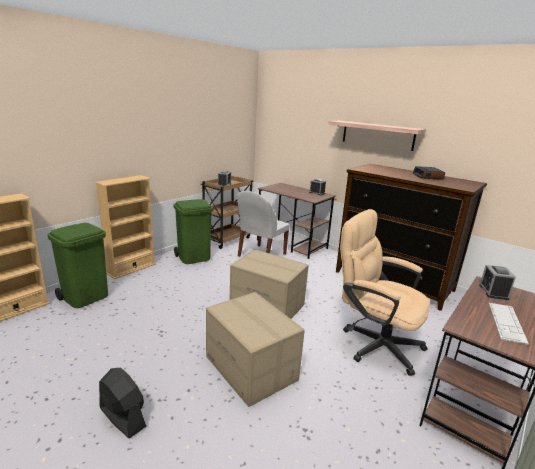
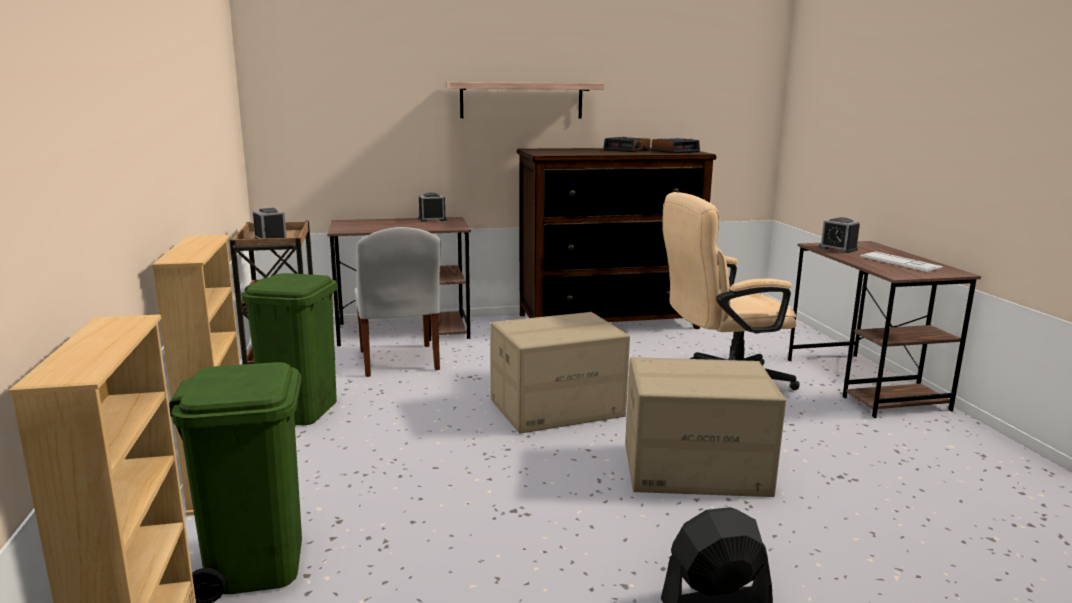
camera: 50 degrees left, 5 degrees down
none -> alarm clock [652,138,700,153]

